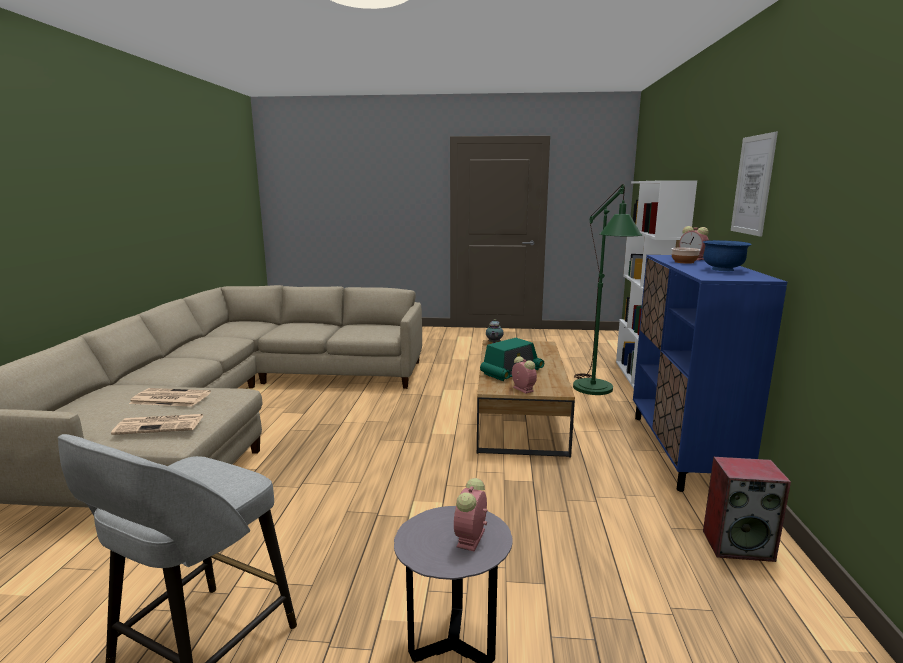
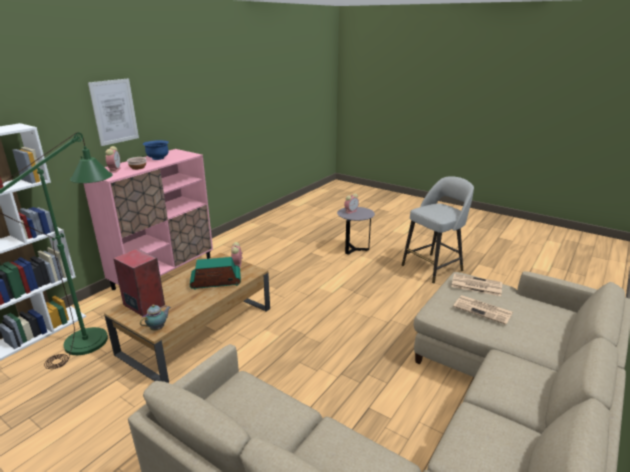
camera: 150 degrees left, 10 degrees up
blue cabinet [633,255,787,492] -> pink cabinet [83,149,213,290]
speaker [703,457,791,562] -> speaker moved to [113,249,165,316]

